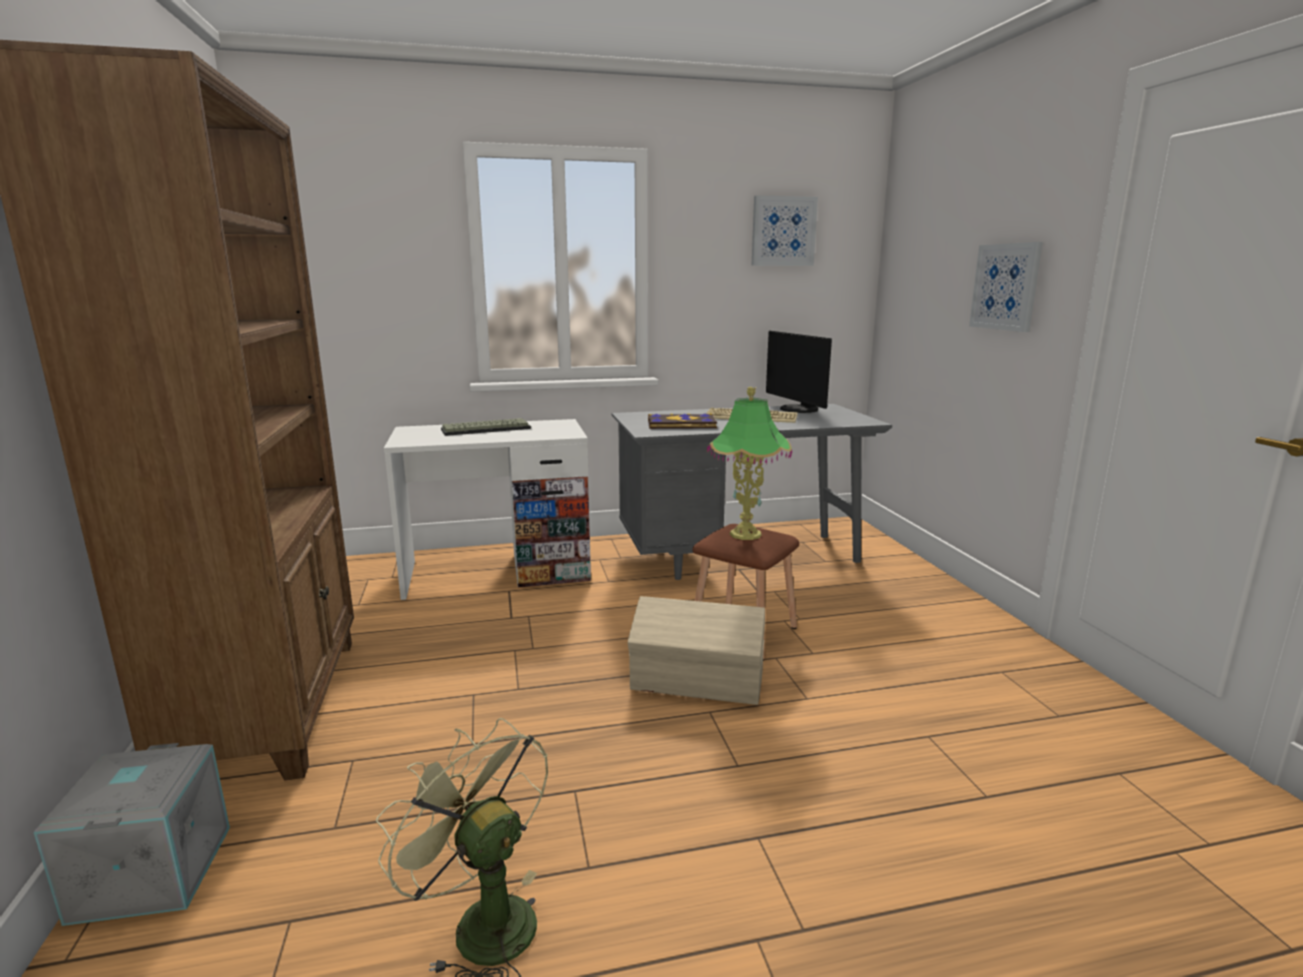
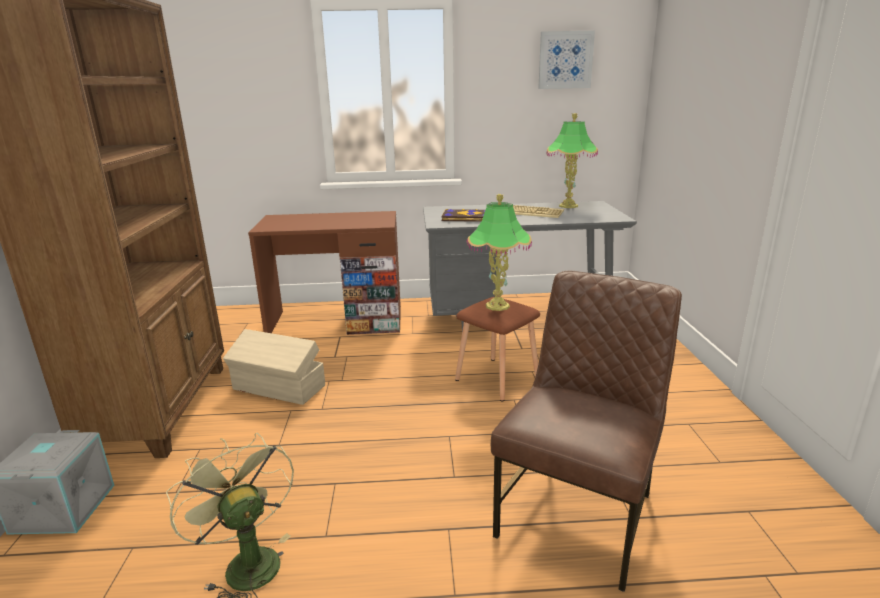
camera: 10 degrees right, 5 degrees up
white desk [384,419,591,600] -> brown desk [248,211,401,335]
keyboard [441,418,531,436] -> none
beige storage box [628,596,765,705] -> beige storage box moved to [223,329,325,405]
monitor [766,331,832,413] -> table lamp [547,113,598,208]
picture [969,242,1043,332] -> none
none -> brown chair [491,271,682,592]

